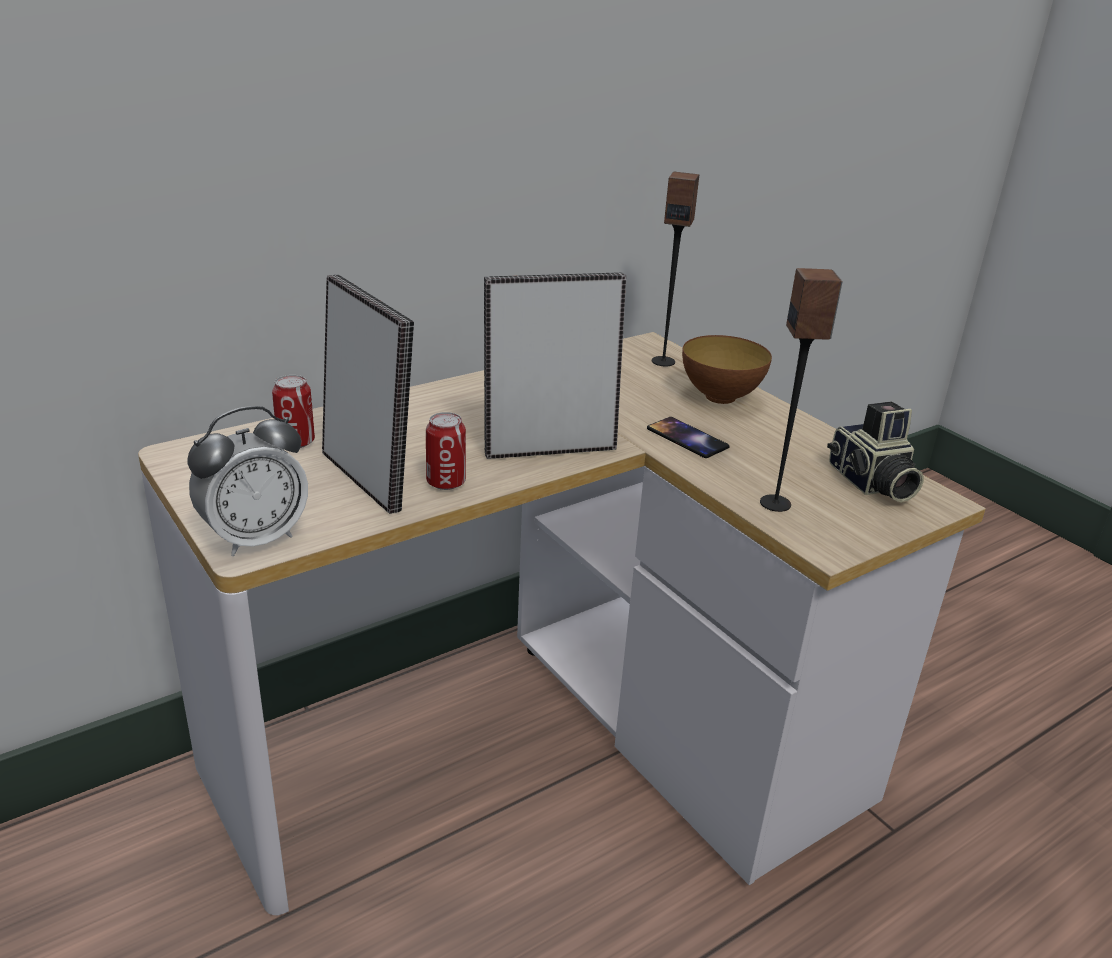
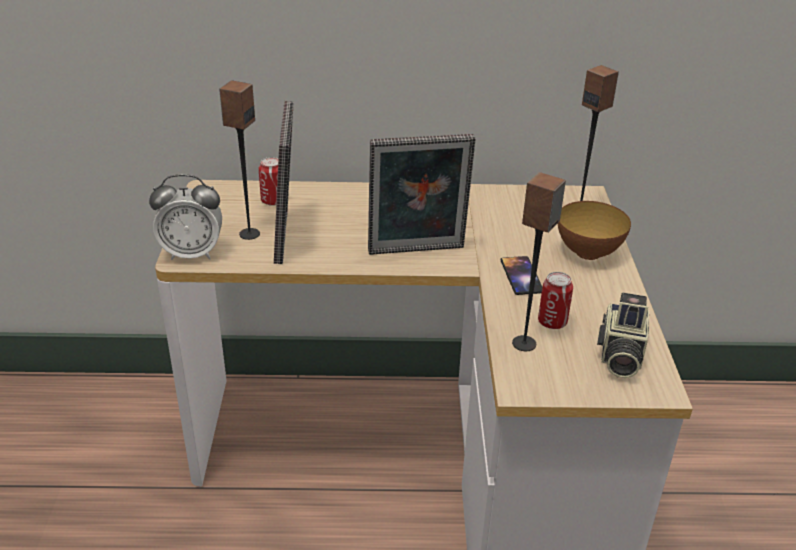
camera: 35 degrees right, 5 degrees up
can [426,412,466,490] -> can moved to [538,272,573,329]
picture frame [484,272,626,459] -> picture frame turned 150 degrees clockwise [368,134,475,255]
none -> speaker [219,80,260,240]

